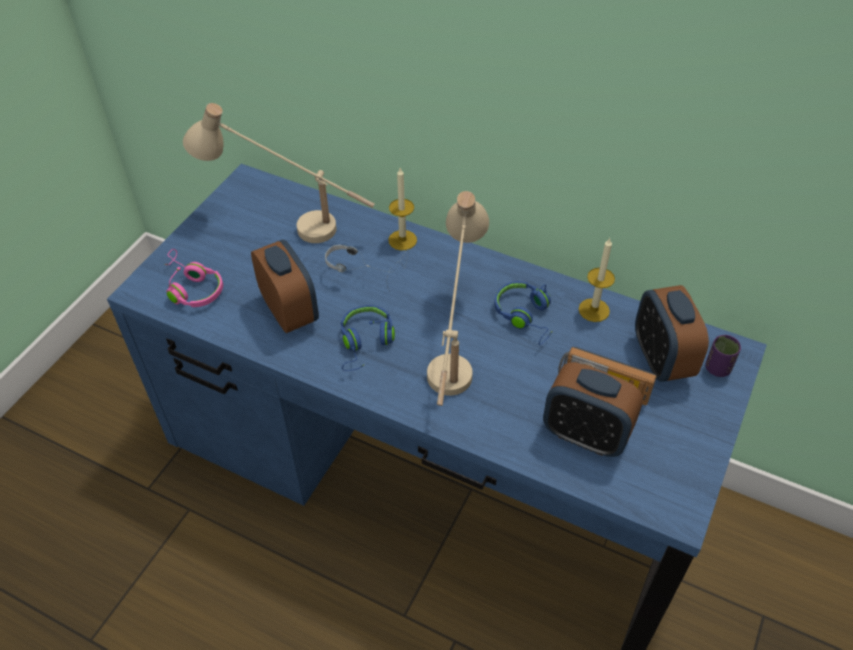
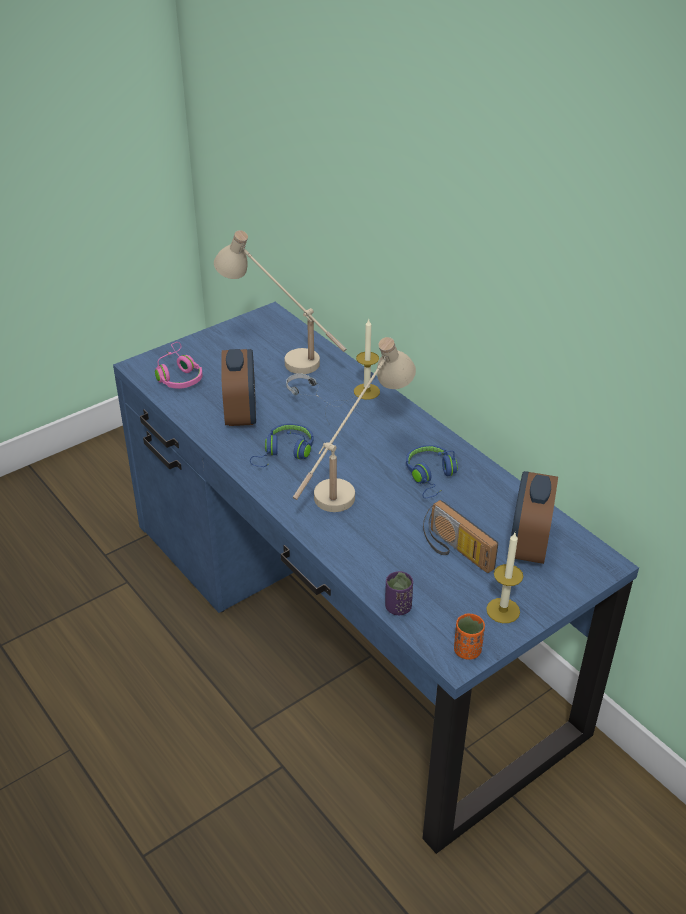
camera: 25 degrees right, 10 degrees down
alarm clock [543,362,643,457] -> none
candle [579,238,615,322] -> candle moved to [486,533,523,623]
purple cup [706,335,741,377] -> purple cup moved to [385,571,413,615]
none -> orange cup [454,614,485,660]

